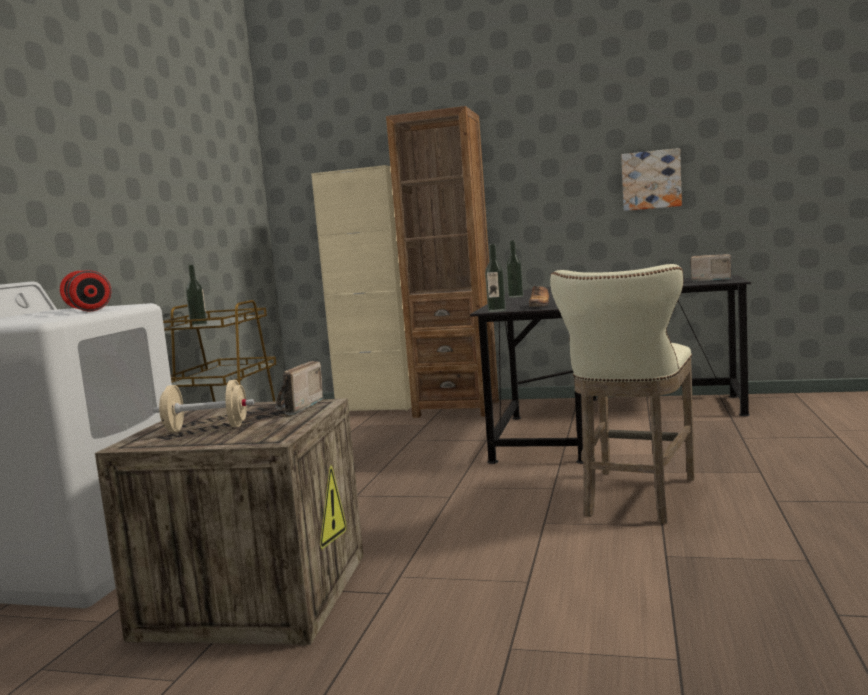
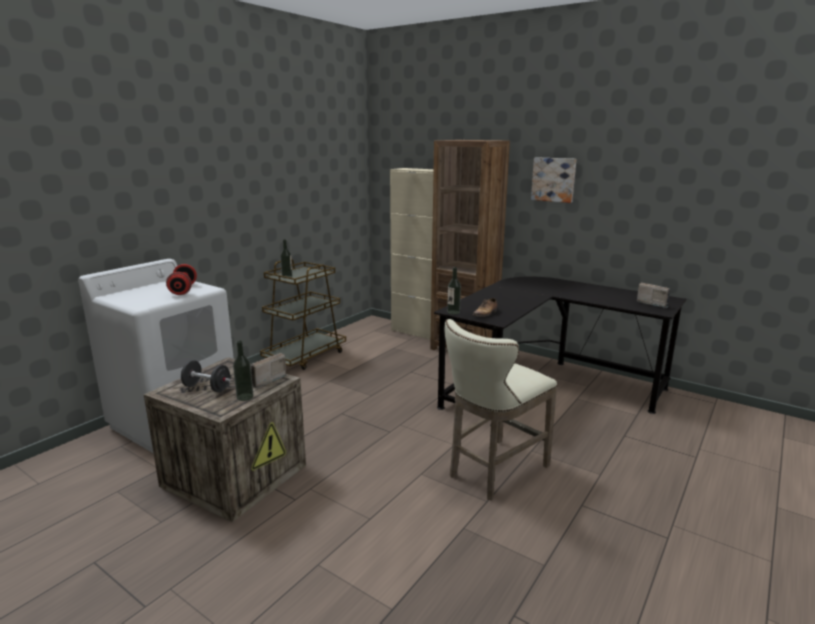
camera: 20 degrees right, 10 degrees up
beige dumbbell [153,380,254,433] -> black dumbbell [181,360,230,392]
bottle [506,240,524,298] -> bottle moved to [233,341,254,401]
picture [621,148,682,211] -> picture moved to [531,157,577,203]

